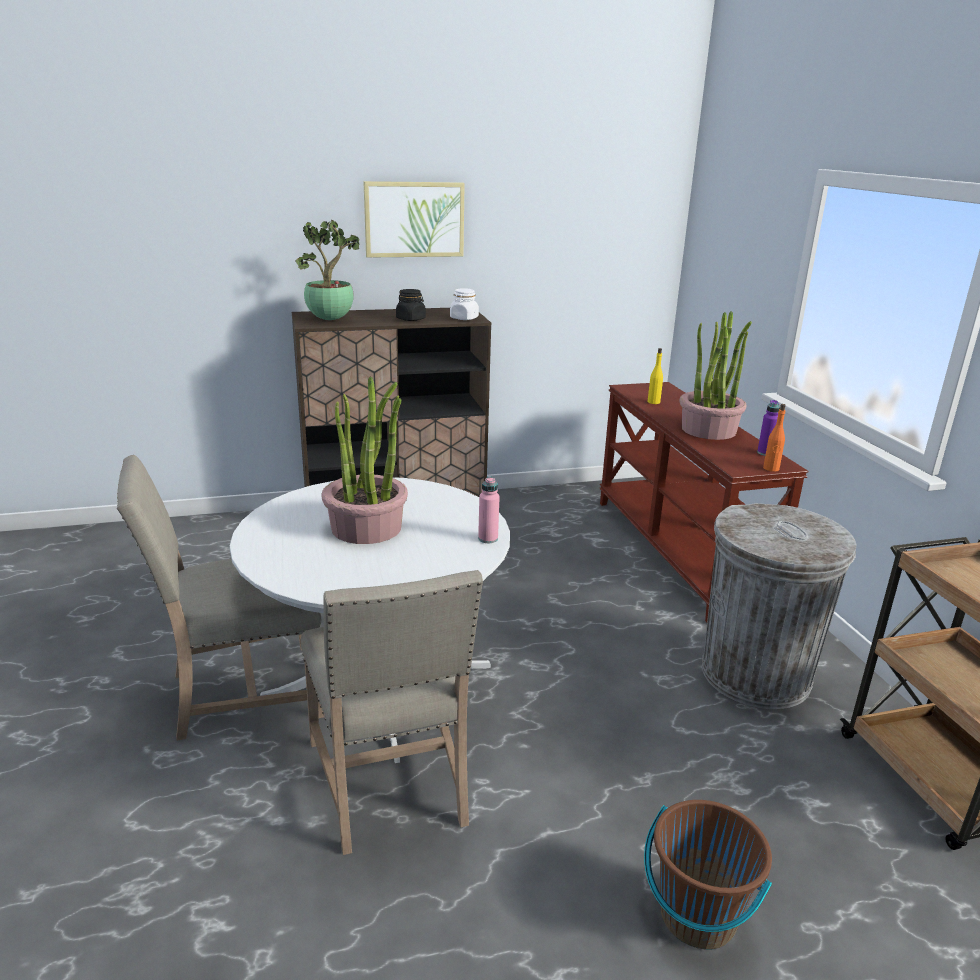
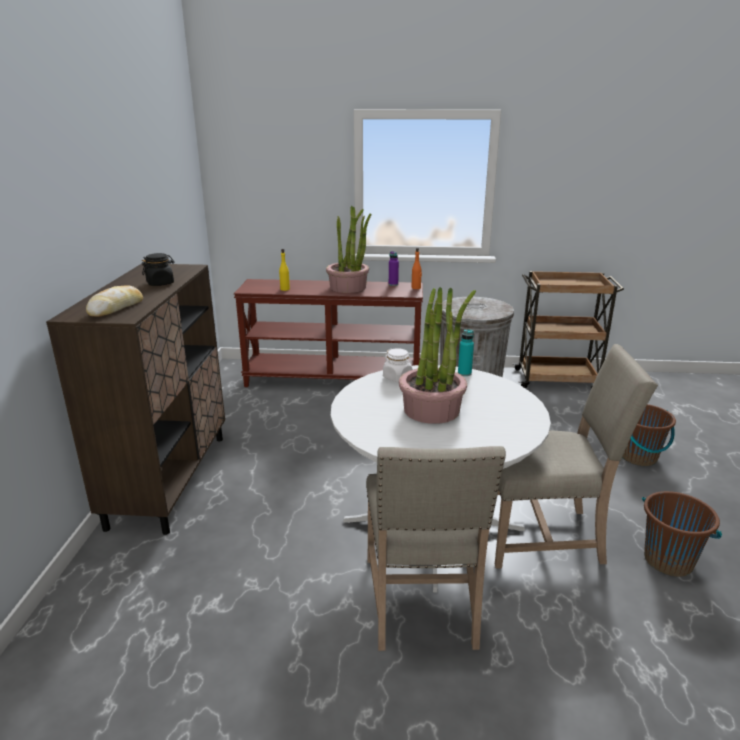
camera: 70 degrees left, 0 degrees up
potted plant [295,220,360,320] -> bread [86,285,143,317]
picture [363,181,465,258] -> none
white jar [450,288,479,320] -> white jar moved to [383,348,412,382]
pink bottle [478,476,500,543] -> turquoise bottle [458,330,474,376]
none -> brown bucket [642,491,722,577]

